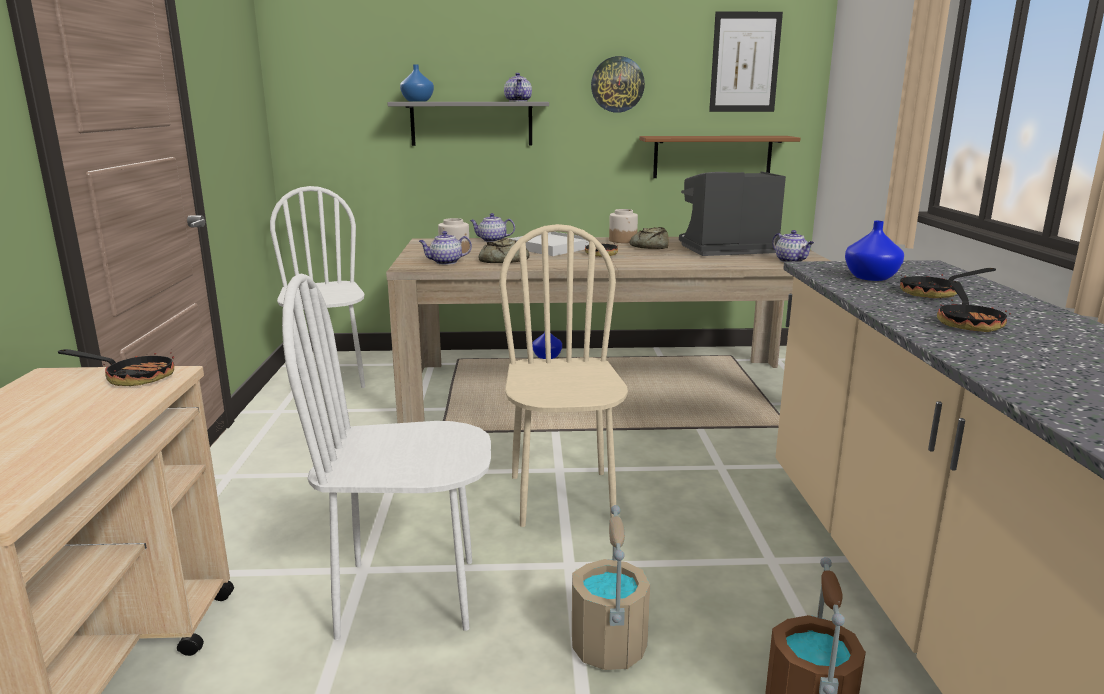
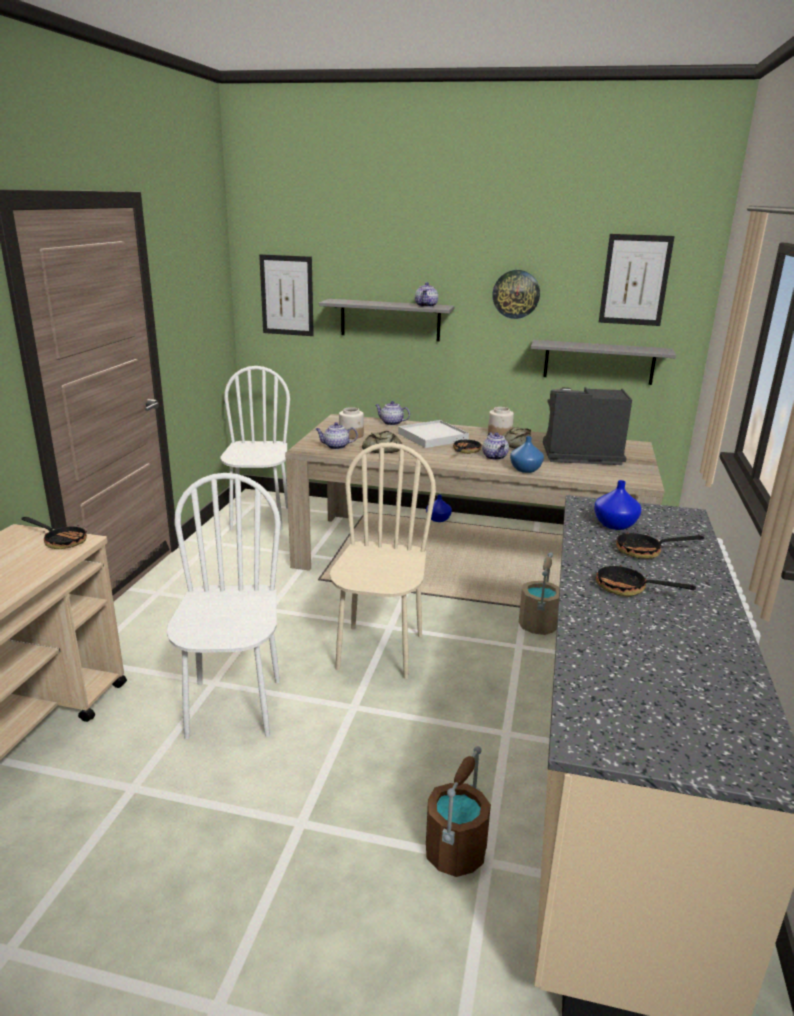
camera: 15 degrees right, 5 degrees up
white chair [282,274,491,640] -> white chair turned 75 degrees clockwise [166,473,281,739]
blue vase [400,64,434,101] -> blue vase moved to [510,436,544,473]
beige bucket [572,505,650,670] -> beige bucket moved to [518,552,559,635]
brown shelf [639,136,800,178] -> grey shelf [531,340,676,385]
teapot [772,230,814,262] -> teapot moved to [482,432,509,460]
frying pan [937,281,1011,332] -> frying pan turned 90 degrees clockwise [595,560,696,597]
none -> picture [259,254,314,336]

